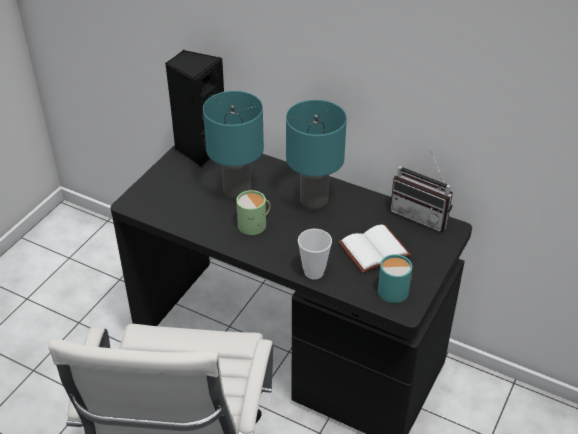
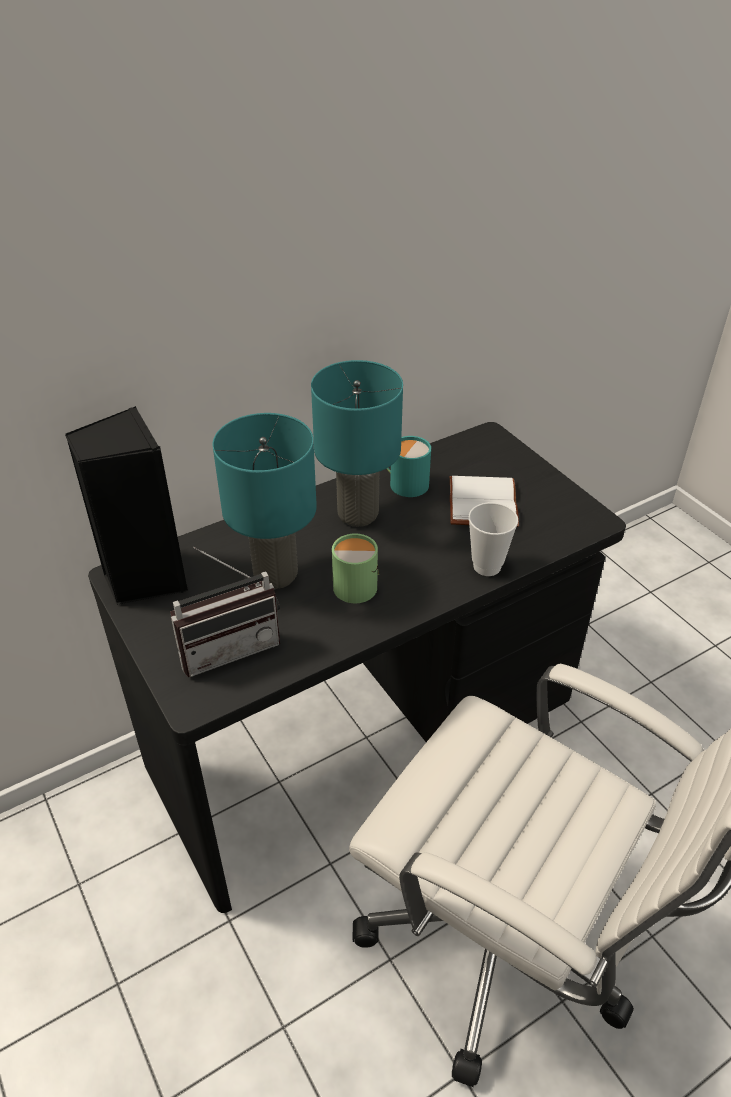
camera: 60 degrees left, 0 degrees up
turquoise mug [378,254,412,303] -> turquoise mug moved to [386,436,431,497]
radio [390,150,453,232] -> radio moved to [170,547,280,677]

